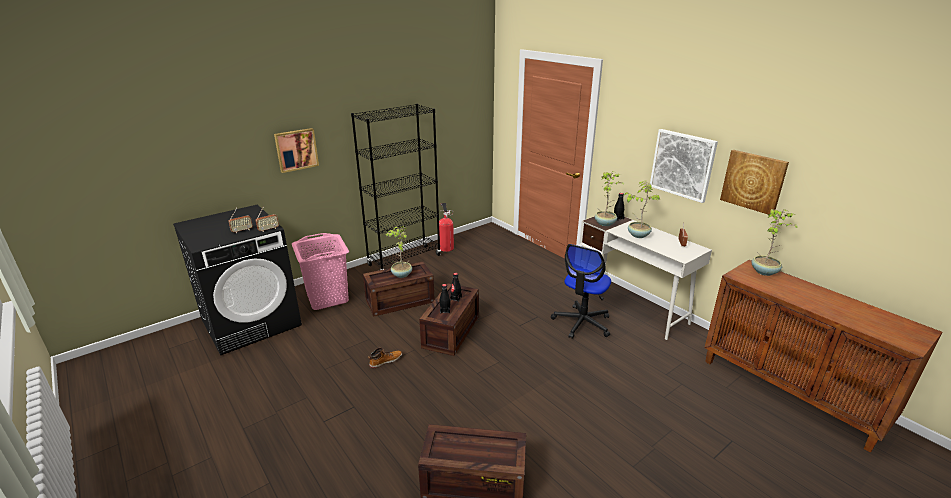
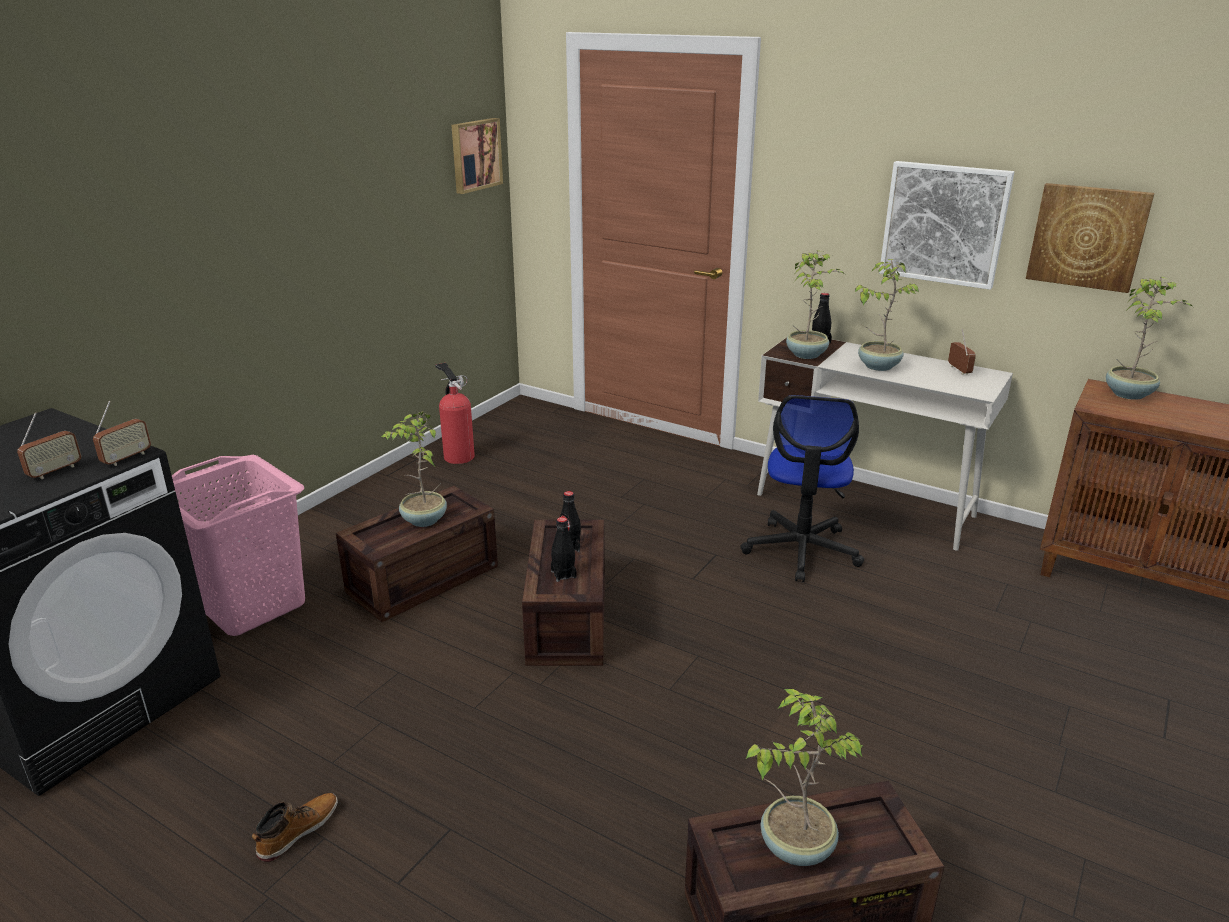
camera: 20 degrees left, 0 degrees up
picture [274,128,319,173] -> picture moved to [452,118,503,194]
black bookcase [351,104,441,270] -> none
boot [368,348,402,368] -> boot moved to [252,793,338,862]
none -> potted plant [746,689,863,866]

